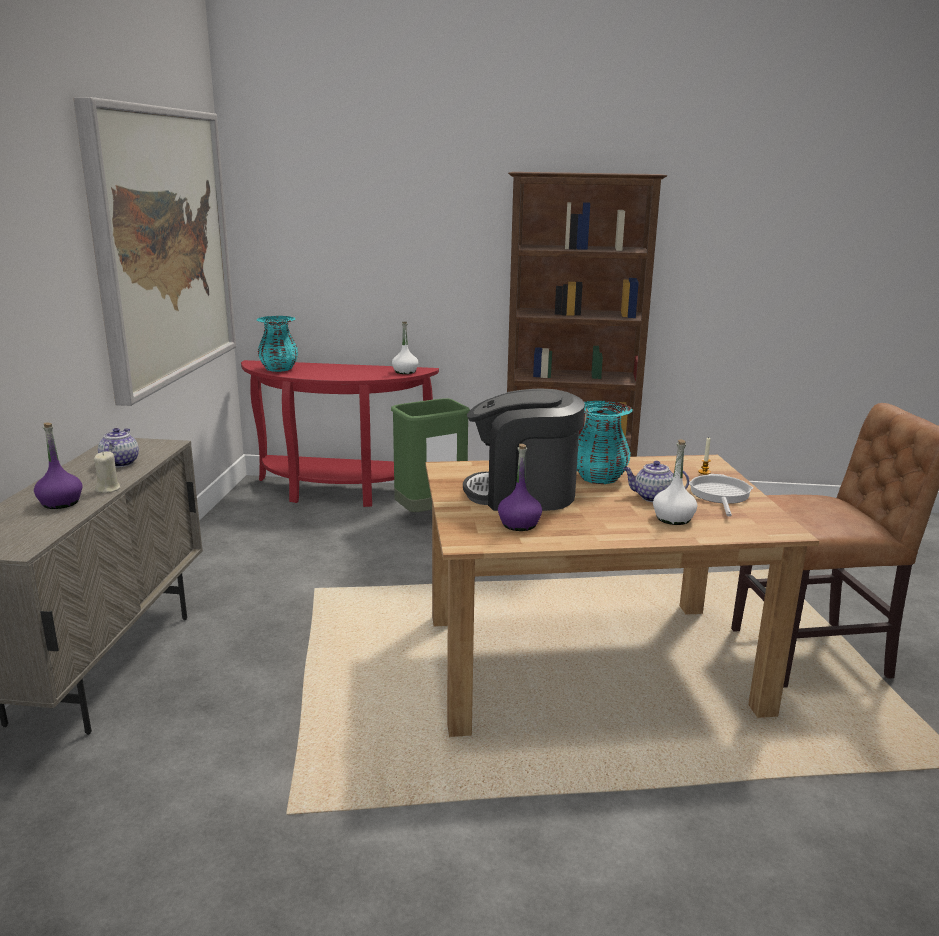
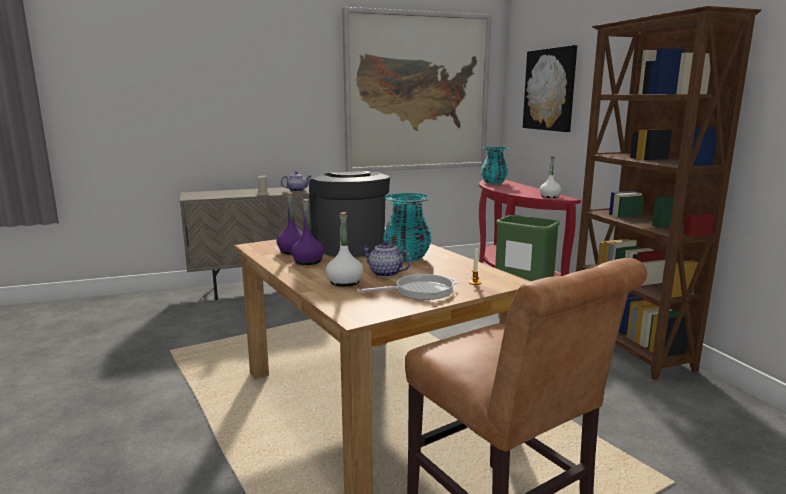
camera: 65 degrees right, 5 degrees down
purple bottle [34,422,82,509] -> purple bottle moved to [291,199,325,265]
teapot [623,461,689,502] -> teapot turned 45 degrees counterclockwise [362,241,411,277]
none -> picture [523,45,577,132]

